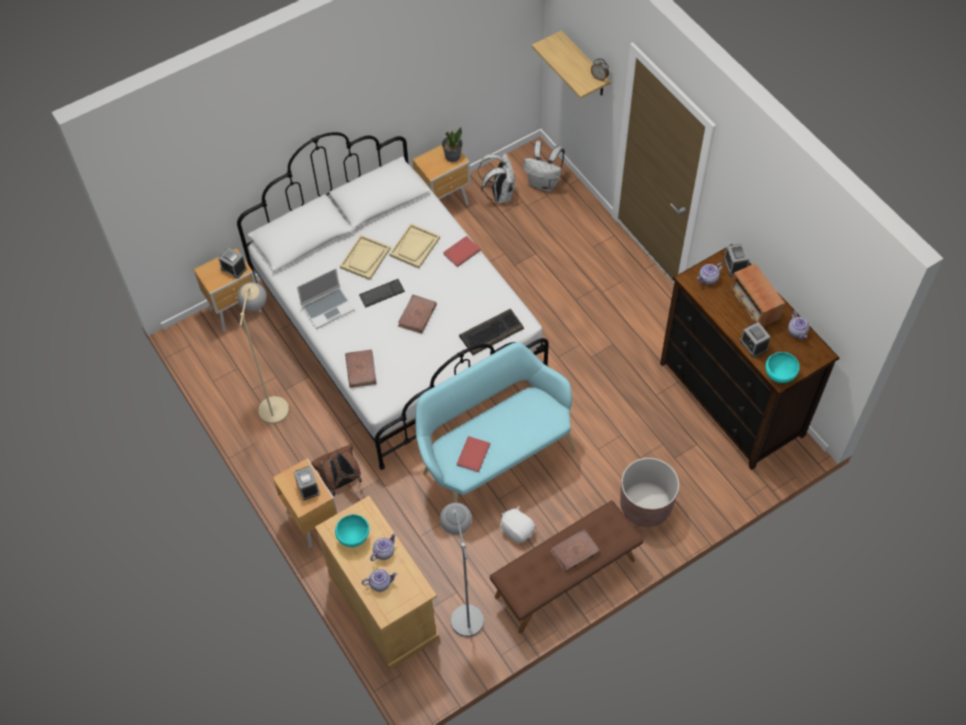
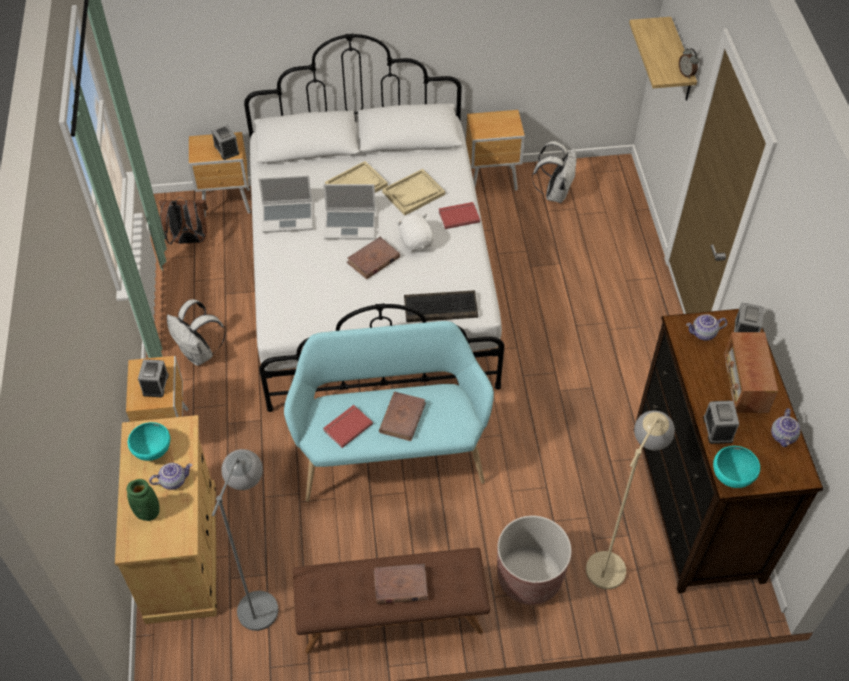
camera: 25 degrees right, 5 degrees down
beige floor lamp [237,282,289,424] -> beige floor lamp moved to [586,410,675,589]
brown backpack [311,444,362,496] -> brown backpack moved to [159,197,208,244]
brown book [345,349,377,388] -> brown book moved to [379,392,426,441]
keyboard [359,279,405,308] -> laptop [323,184,376,239]
teapot [362,569,397,592] -> green vase [127,479,160,521]
potted plant [442,127,463,162] -> none
white plush toy [500,506,535,543] -> white plush toy moved to [396,214,434,252]
white backpack [523,141,565,191] -> white backpack moved to [167,299,226,366]

